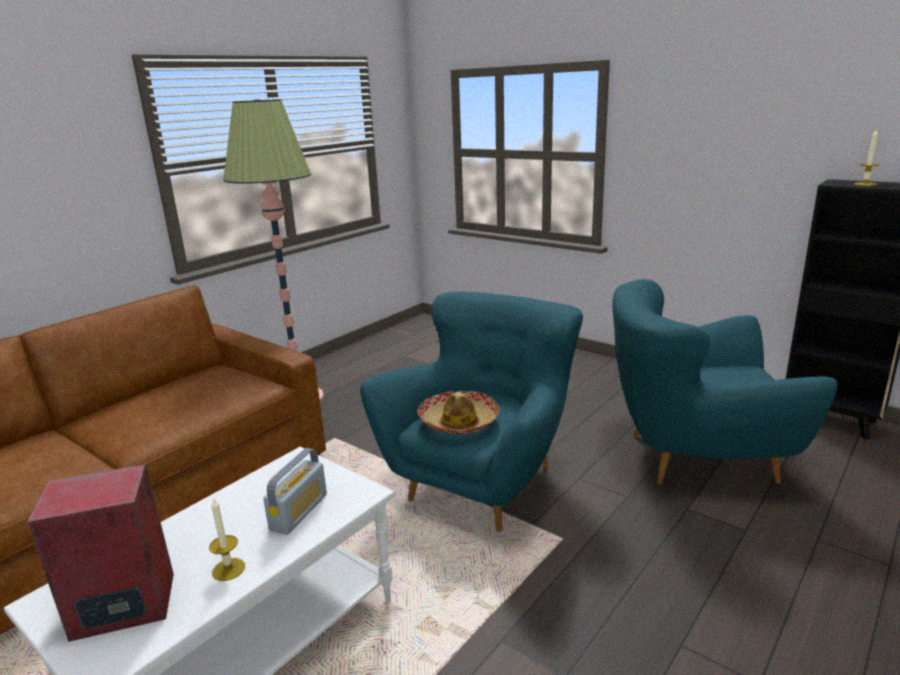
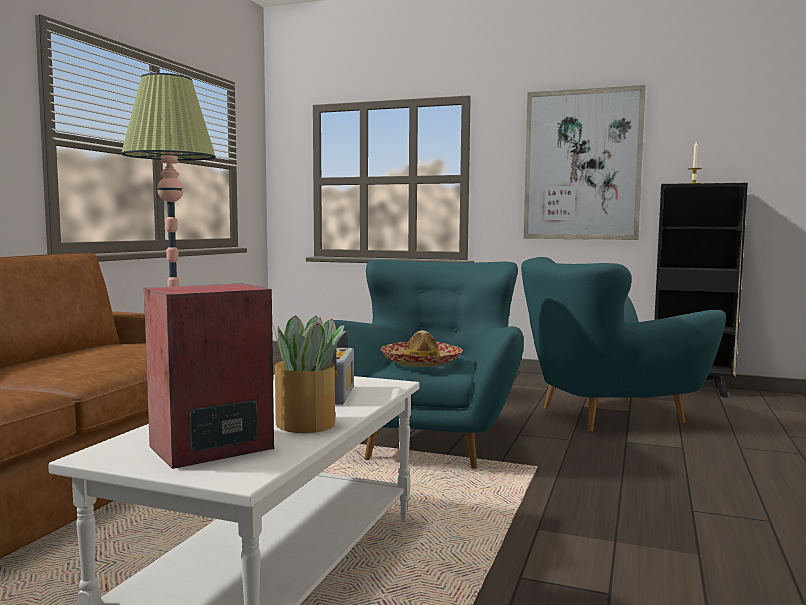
camera: 20 degrees left, 15 degrees down
candle [209,497,245,581] -> potted plant [272,315,344,433]
none -> picture [524,85,646,240]

